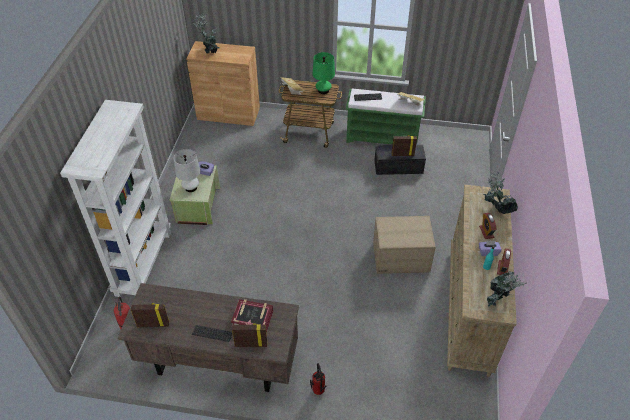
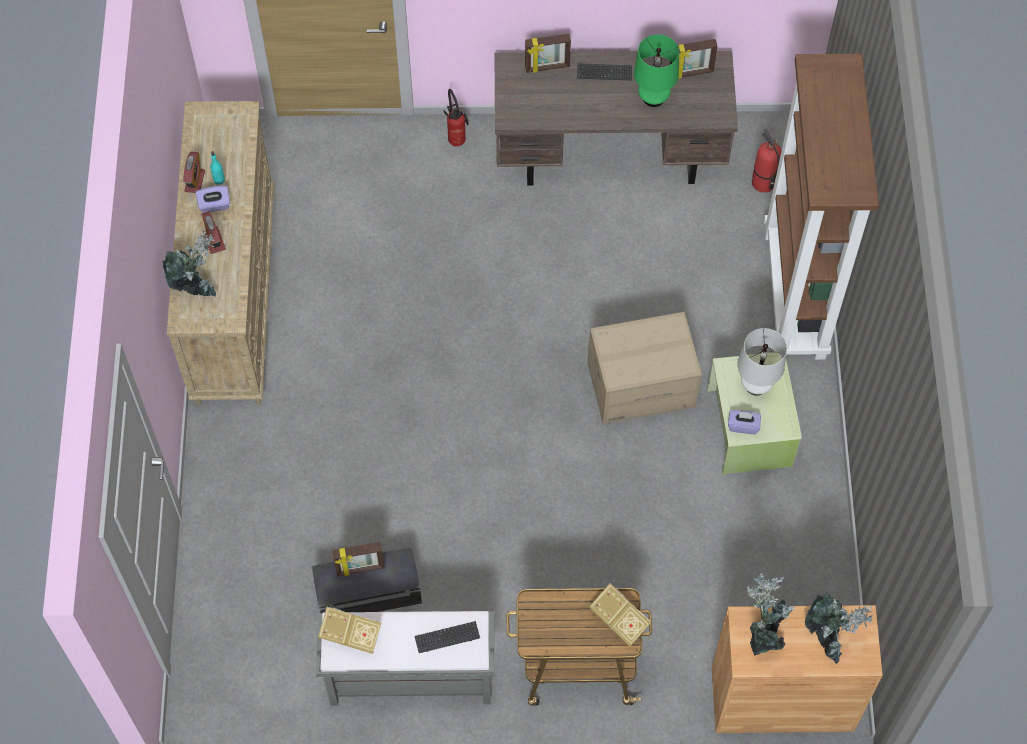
camera: 170 degrees right, 15 degrees up
white bookcase [60,100,171,297] -> brown bookcase [764,54,879,360]
book [231,299,273,333] -> none
green table lamp [313,52,335,94] -> green table lamp moved to [634,35,679,107]
green bench [346,88,426,144] -> grey bench [316,611,494,706]
cardboard box [373,216,436,274] -> cardboard box moved to [587,312,702,424]
potted plant [487,270,527,307] -> potted plant moved to [746,572,795,656]

